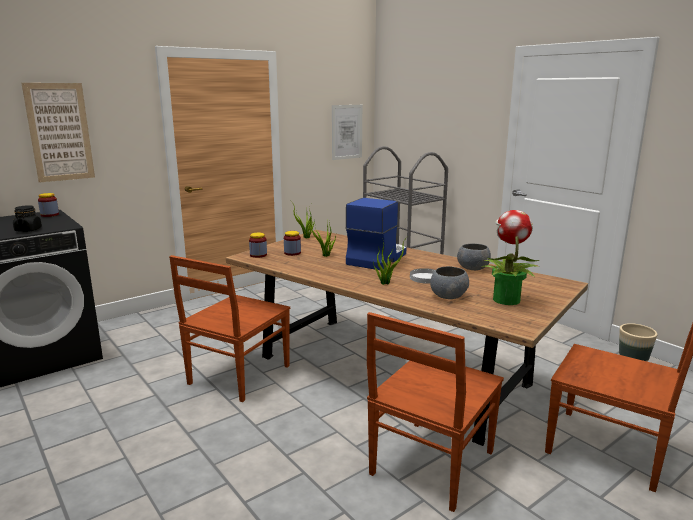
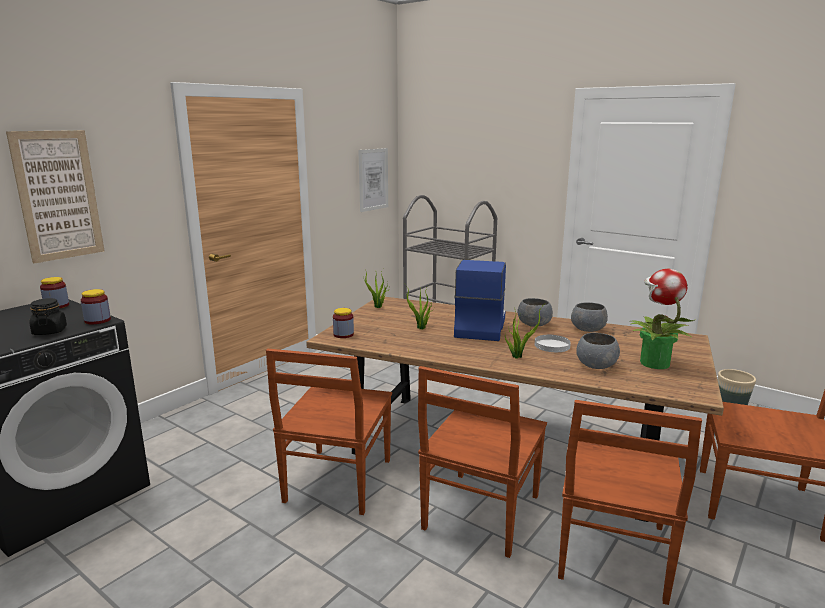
camera: 15 degrees left, 0 degrees up
jar [284,231,301,256] -> jar moved to [81,289,111,324]
none -> brown chair [418,366,547,558]
none -> grey bowl [517,298,553,327]

